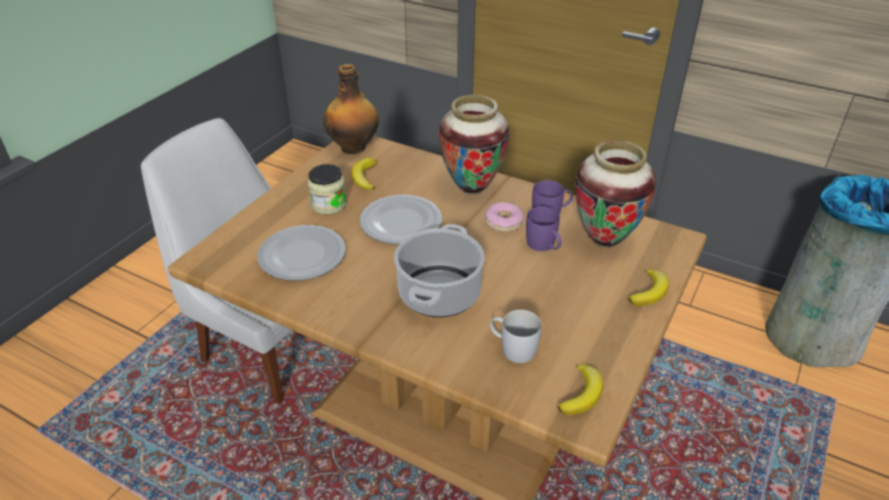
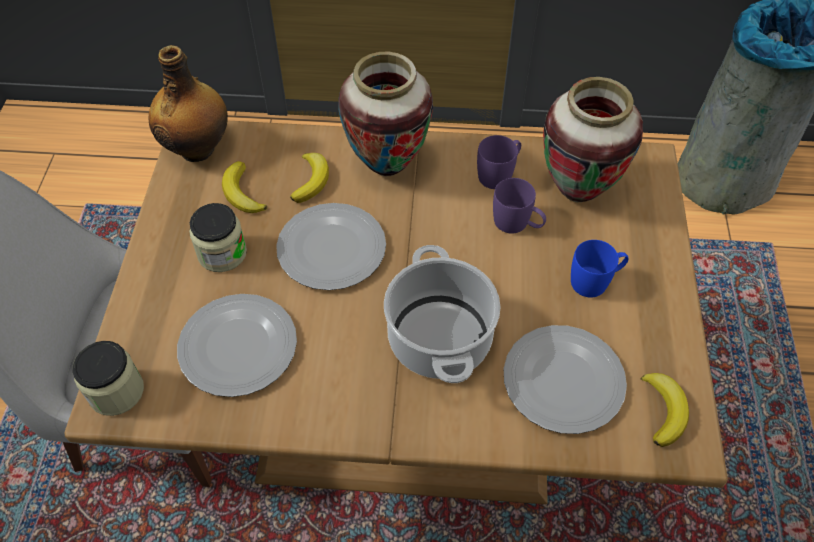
camera: 25 degrees left, 15 degrees up
donut [485,202,524,232] -> none
white mug [490,310,542,363] -> plate [504,325,627,434]
banana [629,269,669,306] -> banana moved to [290,153,329,203]
none -> jar [72,341,144,416]
none -> blue mug [571,240,629,297]

